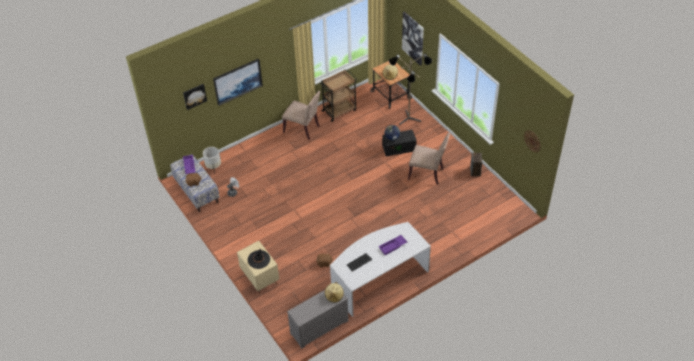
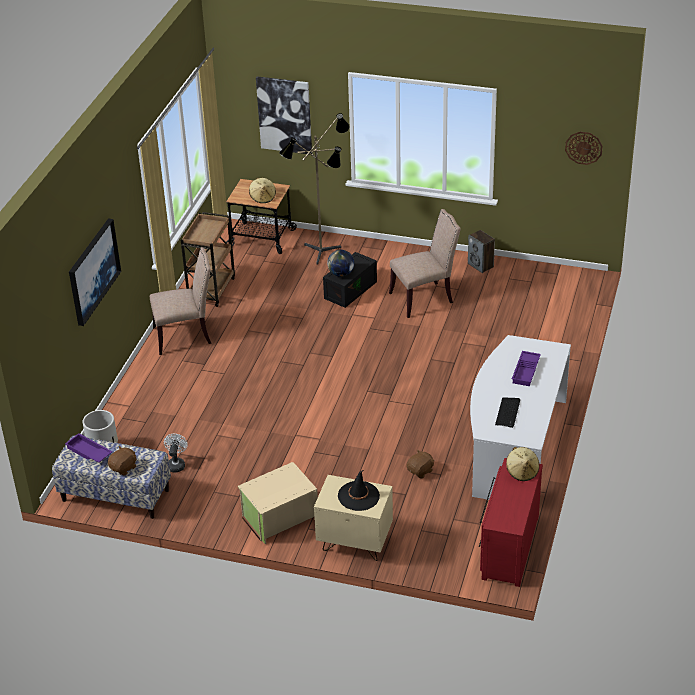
camera: 40 degrees left, 10 degrees down
picture [183,84,207,110] -> none
grey dresser [287,290,349,349] -> red dresser [479,458,543,587]
none -> beige storage box [238,462,318,544]

